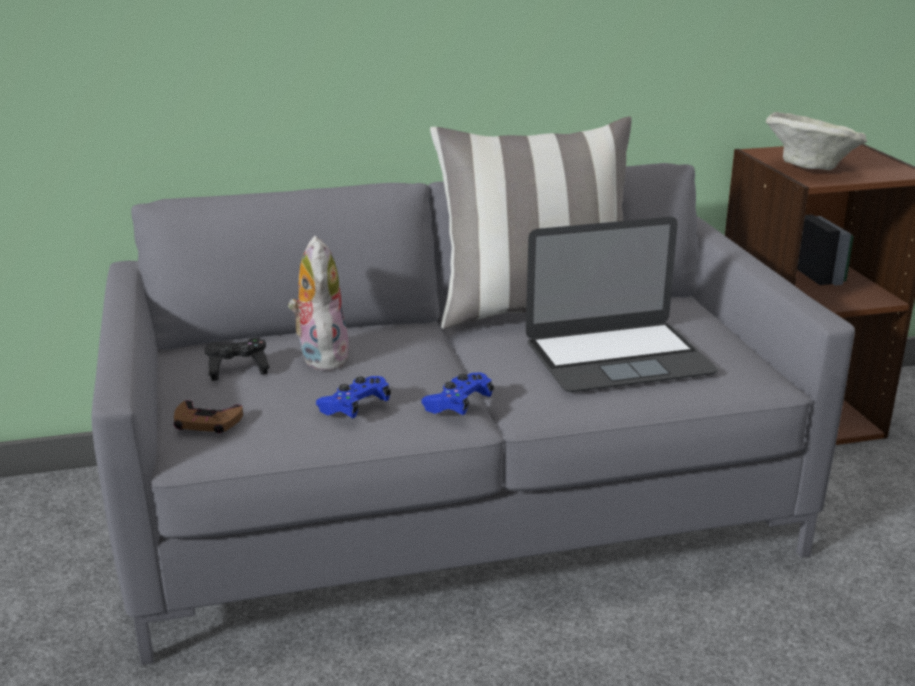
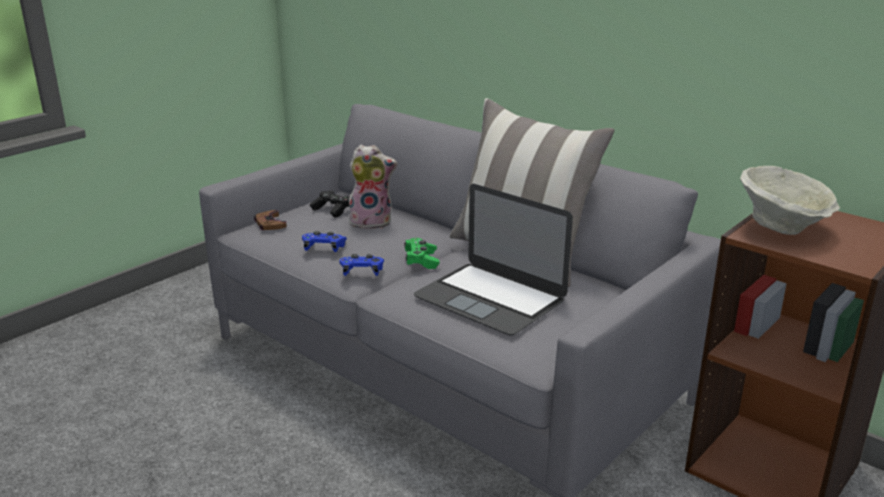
camera: 55 degrees right, 0 degrees up
plush toy [288,236,350,371] -> plush toy turned 45 degrees clockwise [349,145,397,229]
none -> green game controller [404,238,439,269]

